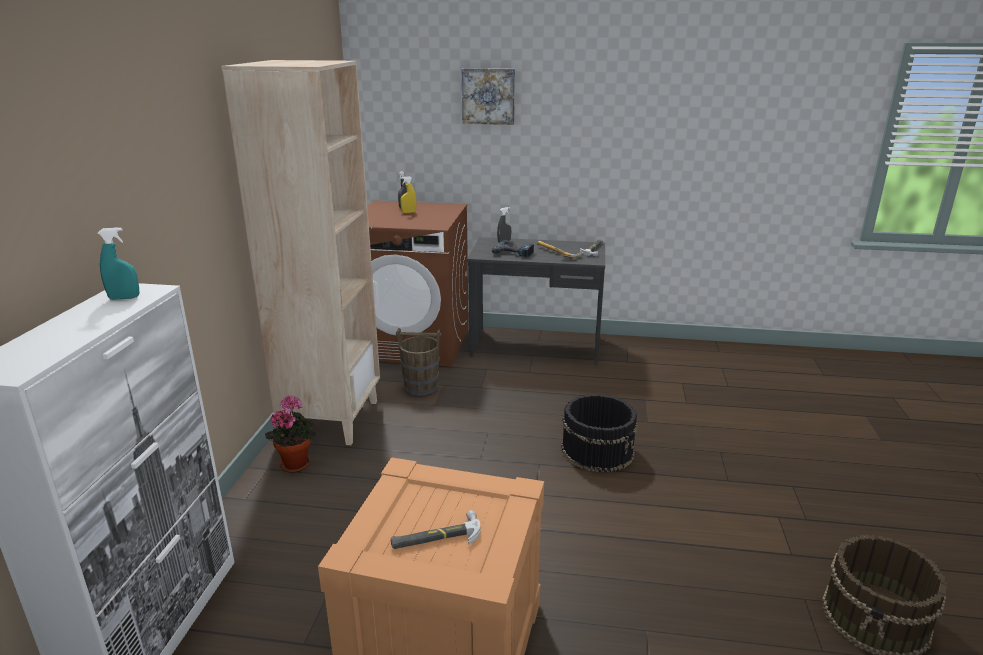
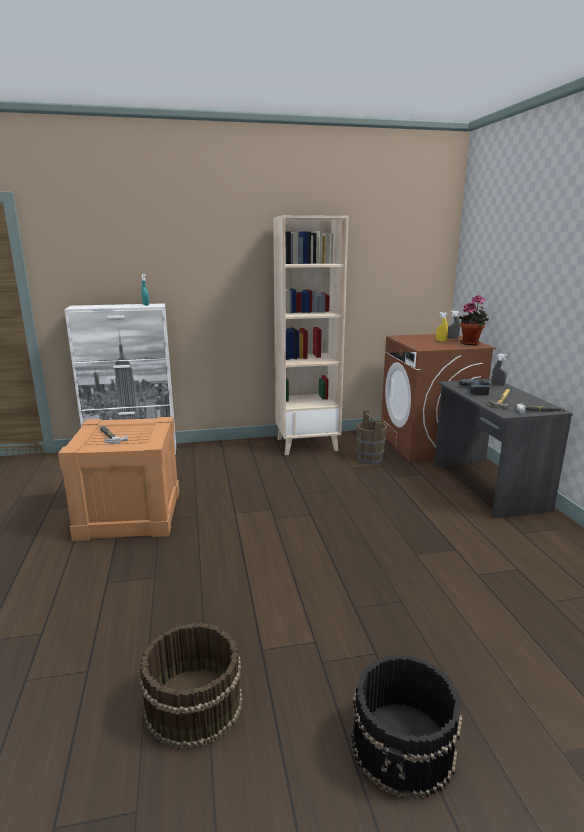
camera: 70 degrees right, 5 degrees down
potted plant [265,395,317,473] -> potted plant moved to [459,295,489,345]
picture [462,68,515,125] -> none
black bucket [561,394,638,472] -> black bucket moved to [351,655,463,799]

